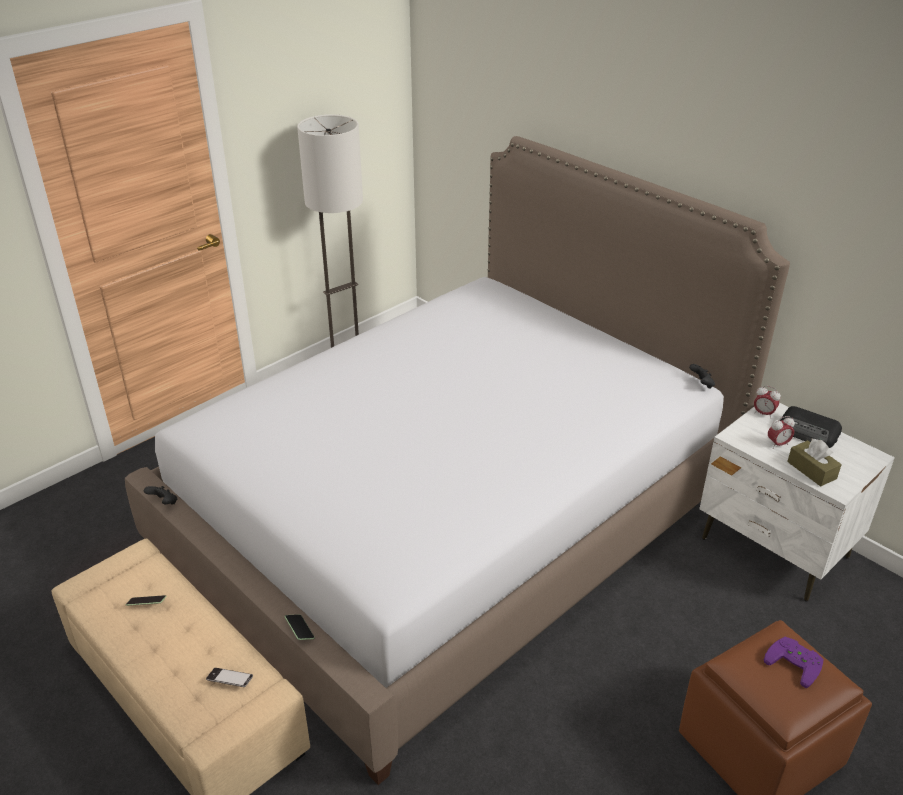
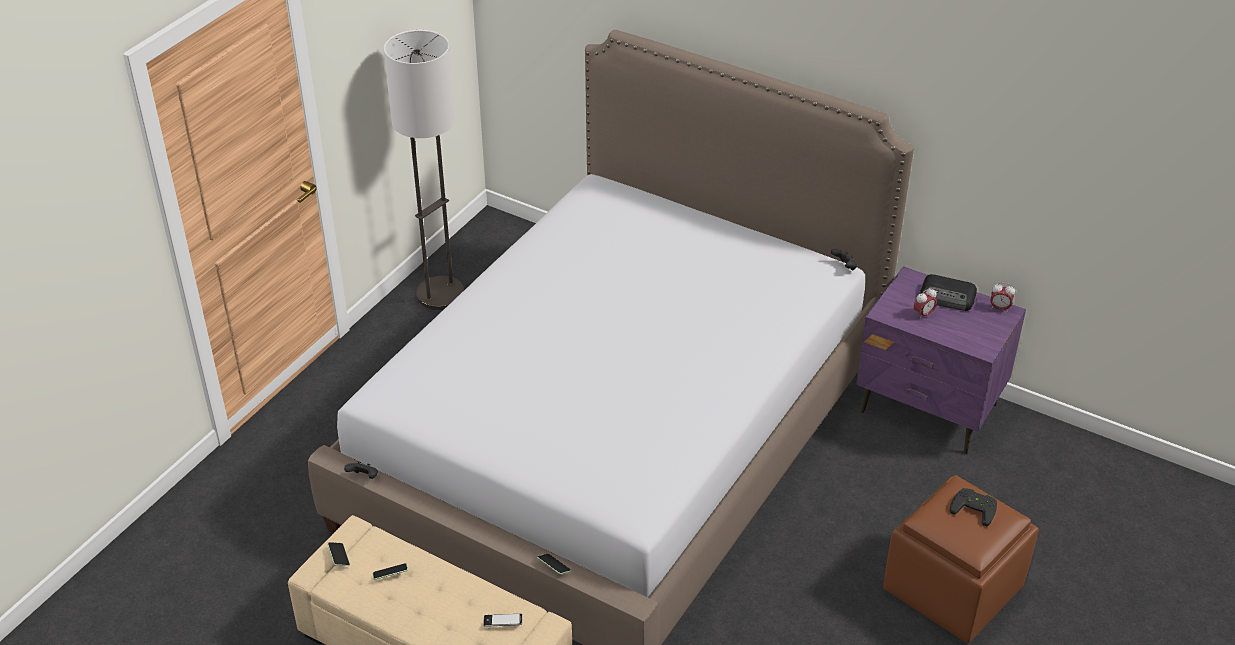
camera: 15 degrees left, 5 degrees up
white nightstand [699,403,895,602] -> purple nightstand [856,266,1026,454]
alarm clock [754,385,781,417] -> alarm clock moved to [990,282,1015,312]
purple game controller [764,637,823,688] -> black game controller [950,488,997,526]
brown tissue box [787,439,842,487] -> none
none -> phone [327,542,350,566]

